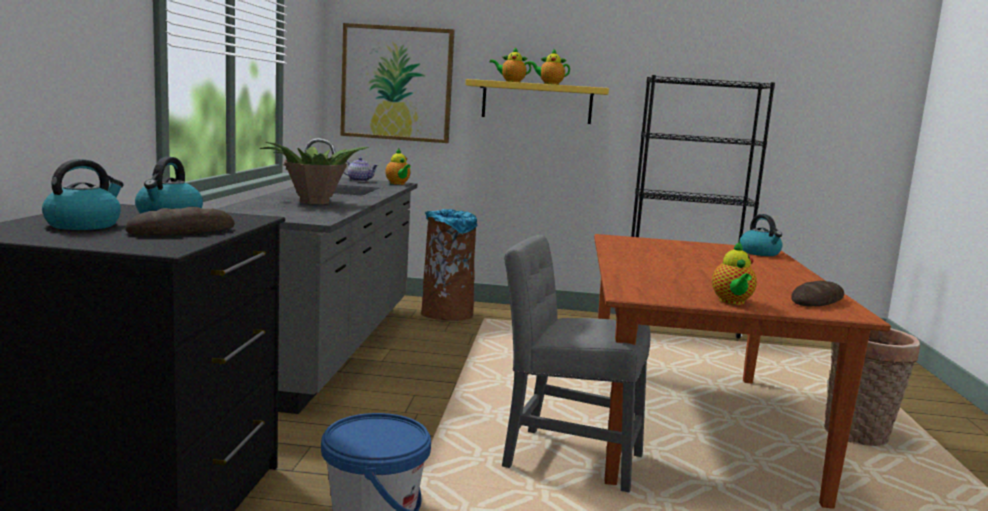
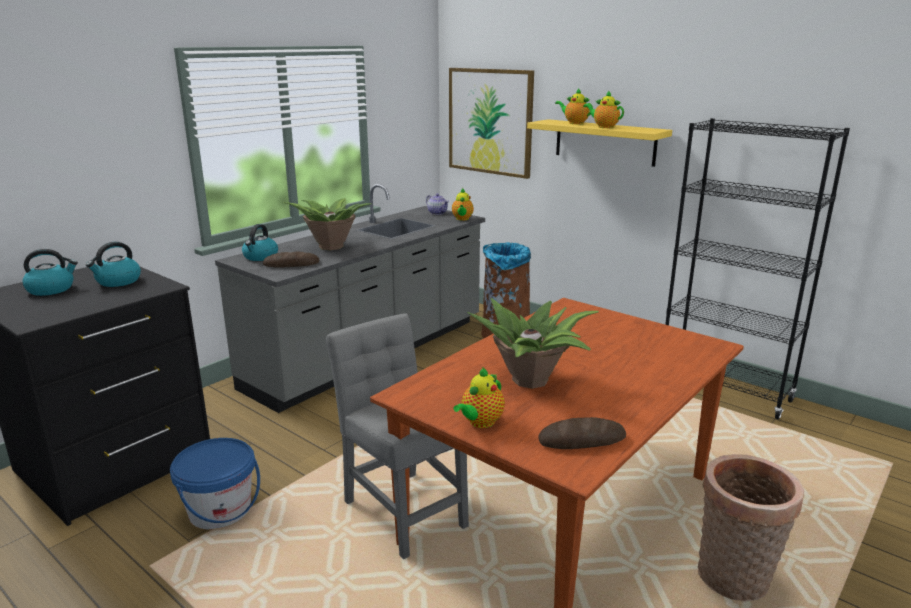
camera: 35 degrees right, 10 degrees up
bread [125,207,235,235] -> bread moved to [263,251,319,268]
kettle [739,214,783,256] -> kettle moved to [242,224,278,261]
none -> potted plant [467,298,599,389]

